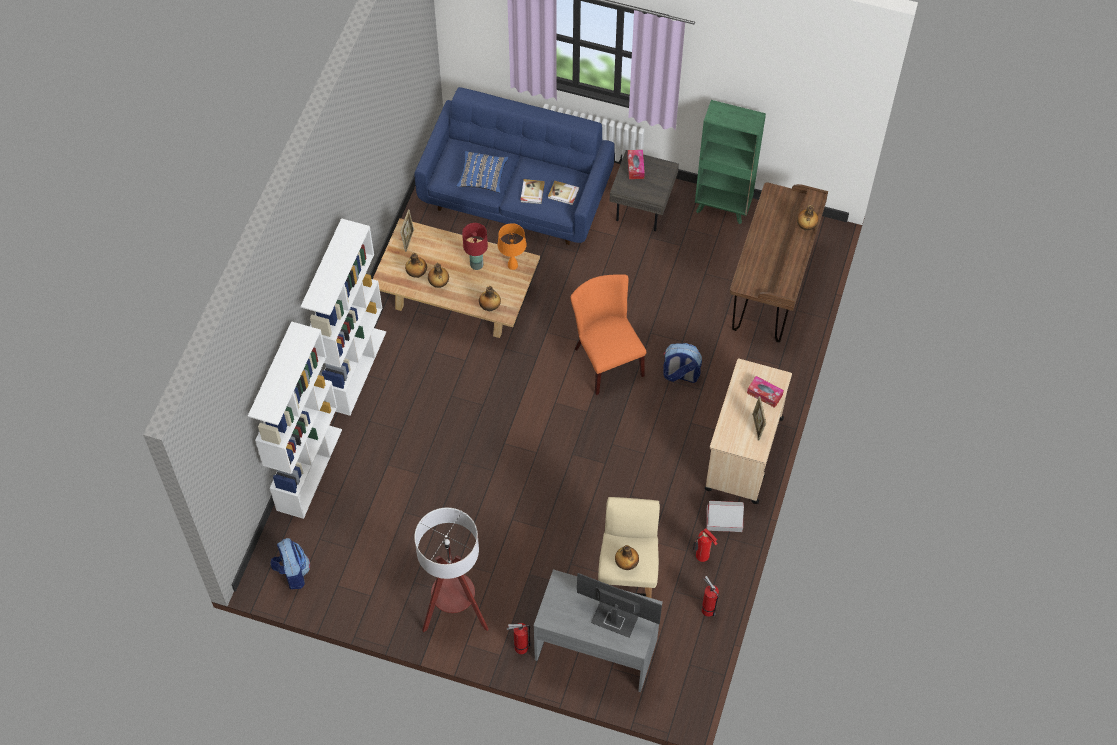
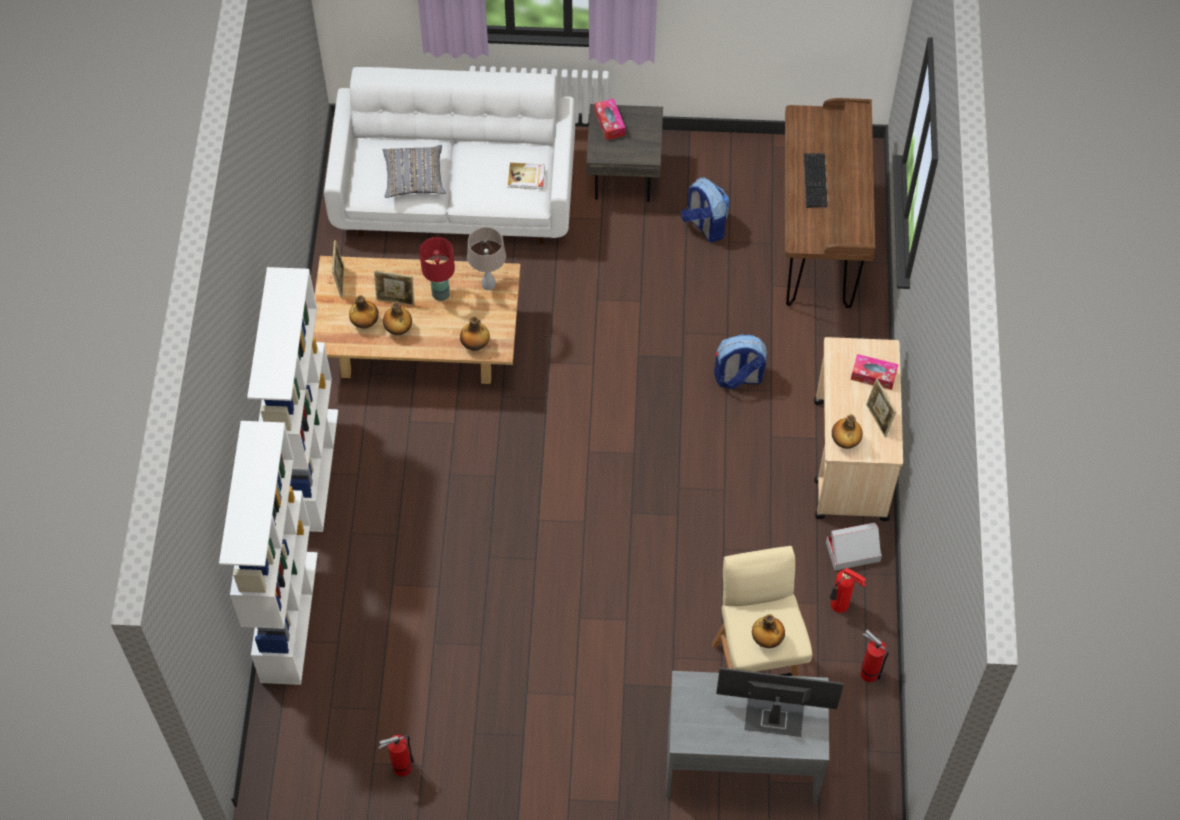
camera: 15 degrees left, 0 degrees up
backpack [270,538,310,589] -> backpack moved to [681,177,729,243]
blue sofa [414,87,615,245] -> white sofa [324,67,575,244]
floor lamp [414,508,489,632] -> none
blue pillow [456,151,508,193] -> grey pillow [383,145,446,198]
orange table lamp [498,223,526,270] -> beige table lamp [467,227,506,290]
fire extinguisher [507,622,531,654] -> fire extinguisher moved to [379,735,414,777]
book [521,179,545,204] -> none
orange chair [570,274,646,395] -> none
green bookcase [695,100,766,224] -> none
bottle [797,205,819,231] -> bottle moved to [832,414,863,449]
none -> picture frame [374,270,414,306]
none -> keyboard [804,153,828,208]

